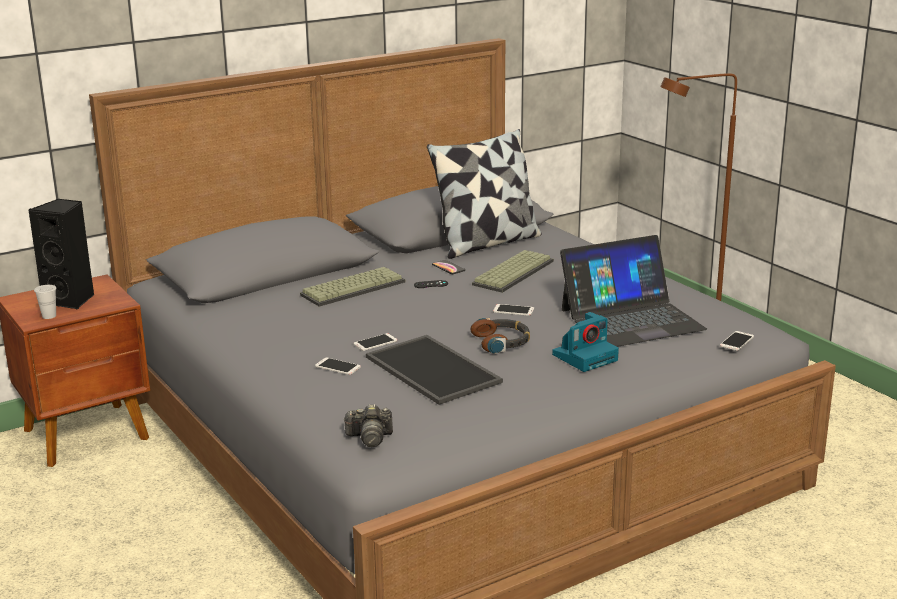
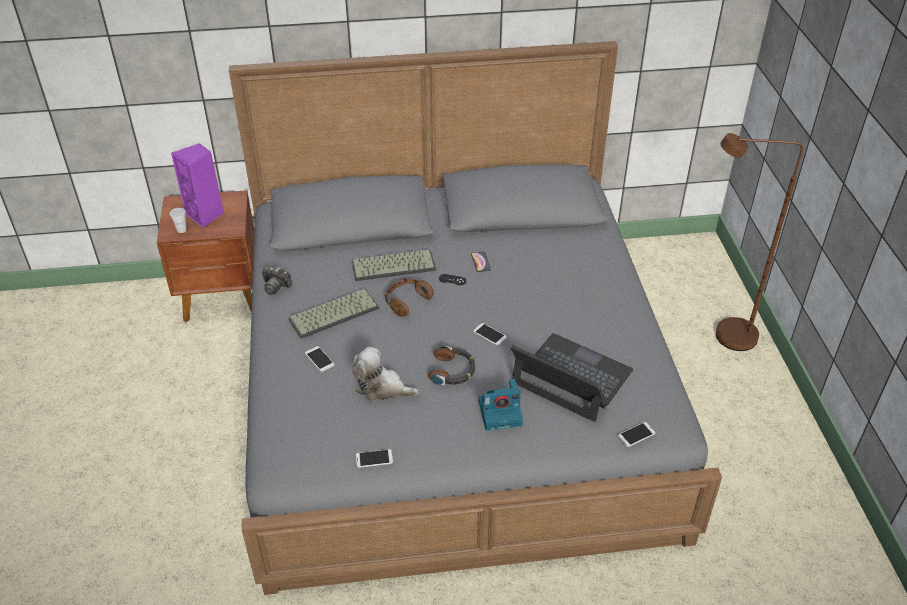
camera: 25 degrees right, 20 degrees up
black speaker [29,199,94,310] -> purple speaker [171,143,224,228]
camera [343,404,393,447] -> camera moved to [262,267,292,295]
phone [353,333,398,351] -> phone moved to [356,449,393,468]
tray [366,335,503,405] -> plush toy [352,347,418,401]
pillow [427,129,542,259] -> none
keyboard [472,250,554,293] -> keyboard moved to [288,289,379,339]
laptop [560,235,707,347] -> laptop turned 150 degrees counterclockwise [511,333,633,422]
none -> brown headphones [384,278,434,317]

